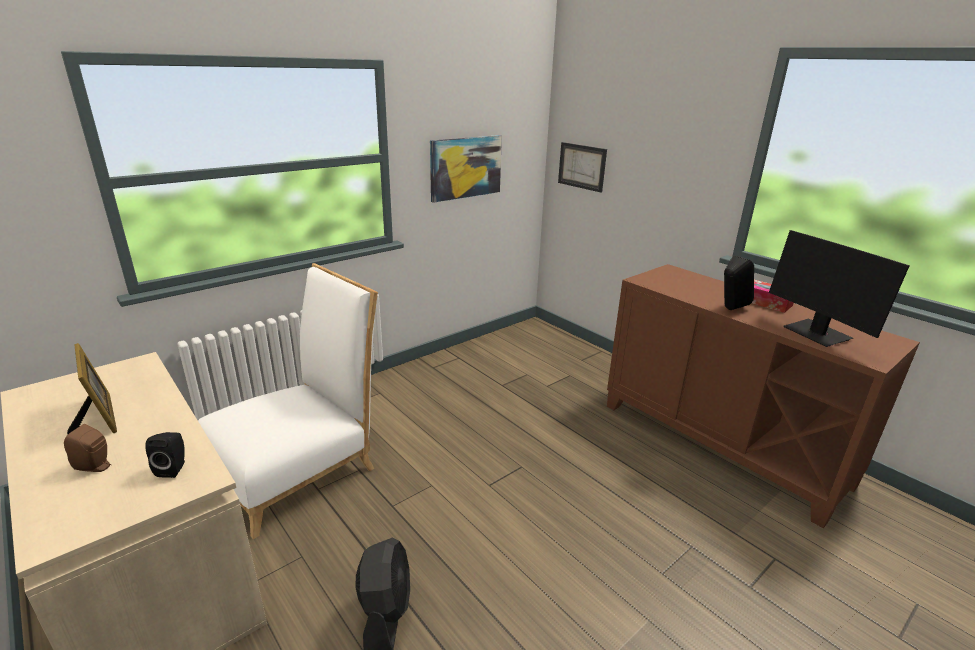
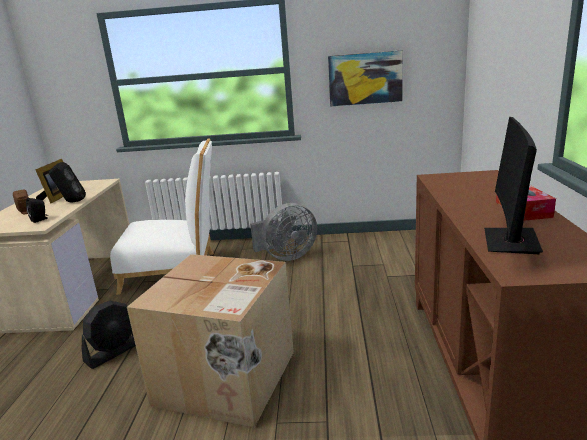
camera: 45 degrees right, 5 degrees down
picture [558,142,607,193] -> none
black speaker [724,255,754,310] -> black speaker moved to [49,162,86,202]
none -> cardboard box [127,254,294,428]
none -> grey fan [250,203,317,261]

